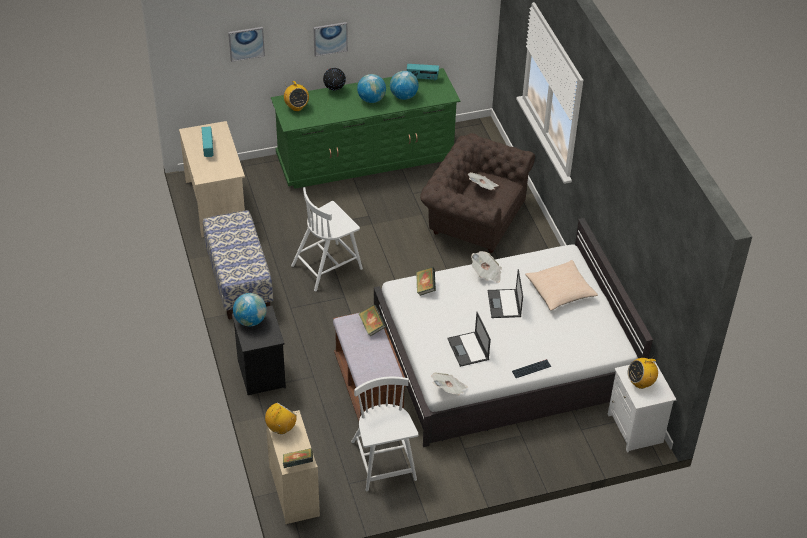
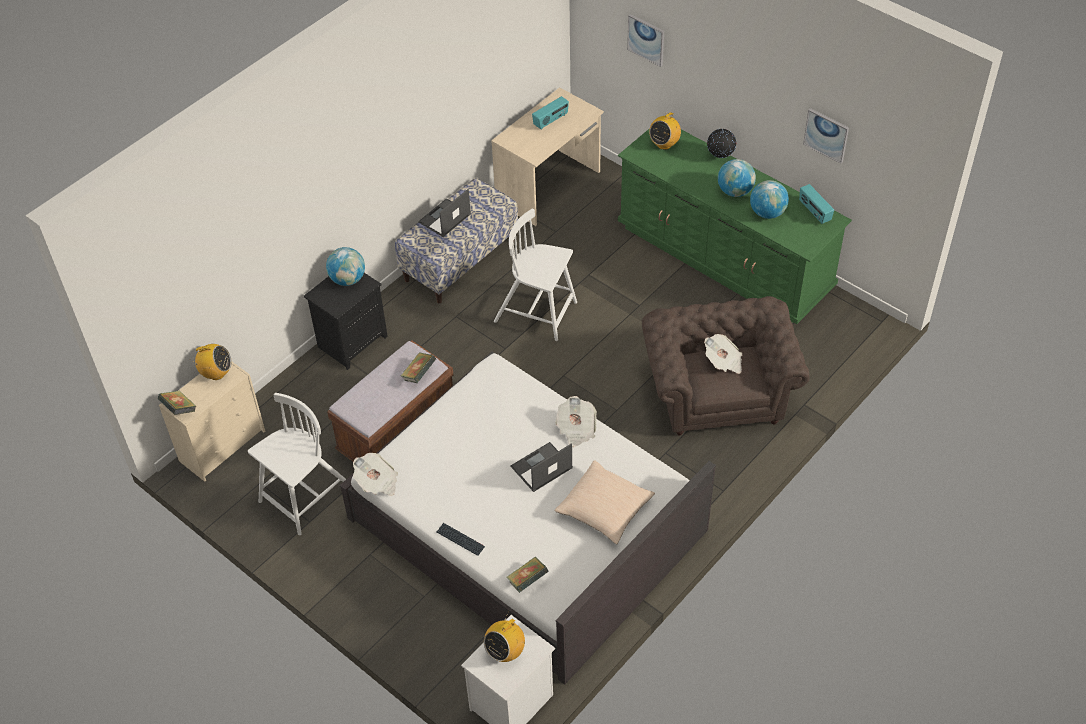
camera: 60 degrees right, 5 degrees up
picture [313,22,348,57] -> picture moved to [803,108,849,164]
book [416,267,436,295] -> book moved to [507,557,549,593]
laptop [447,312,491,367] -> laptop moved to [418,189,471,237]
radio [628,358,658,389] -> radio turned 90 degrees counterclockwise [484,616,525,662]

